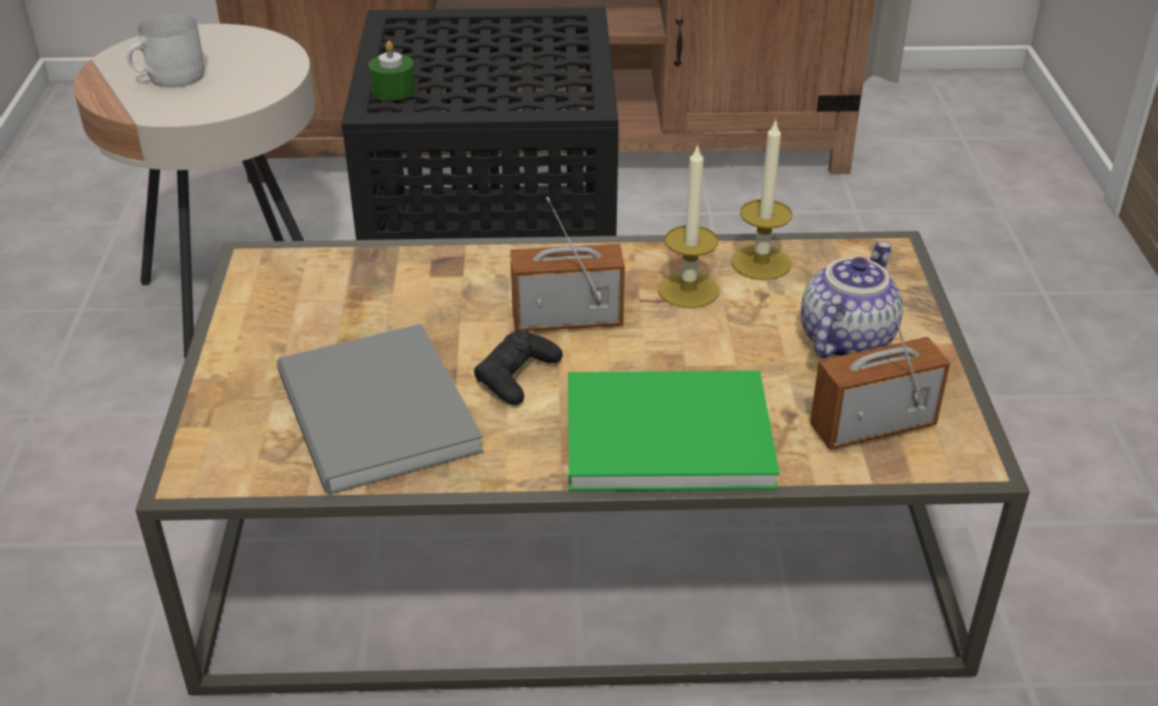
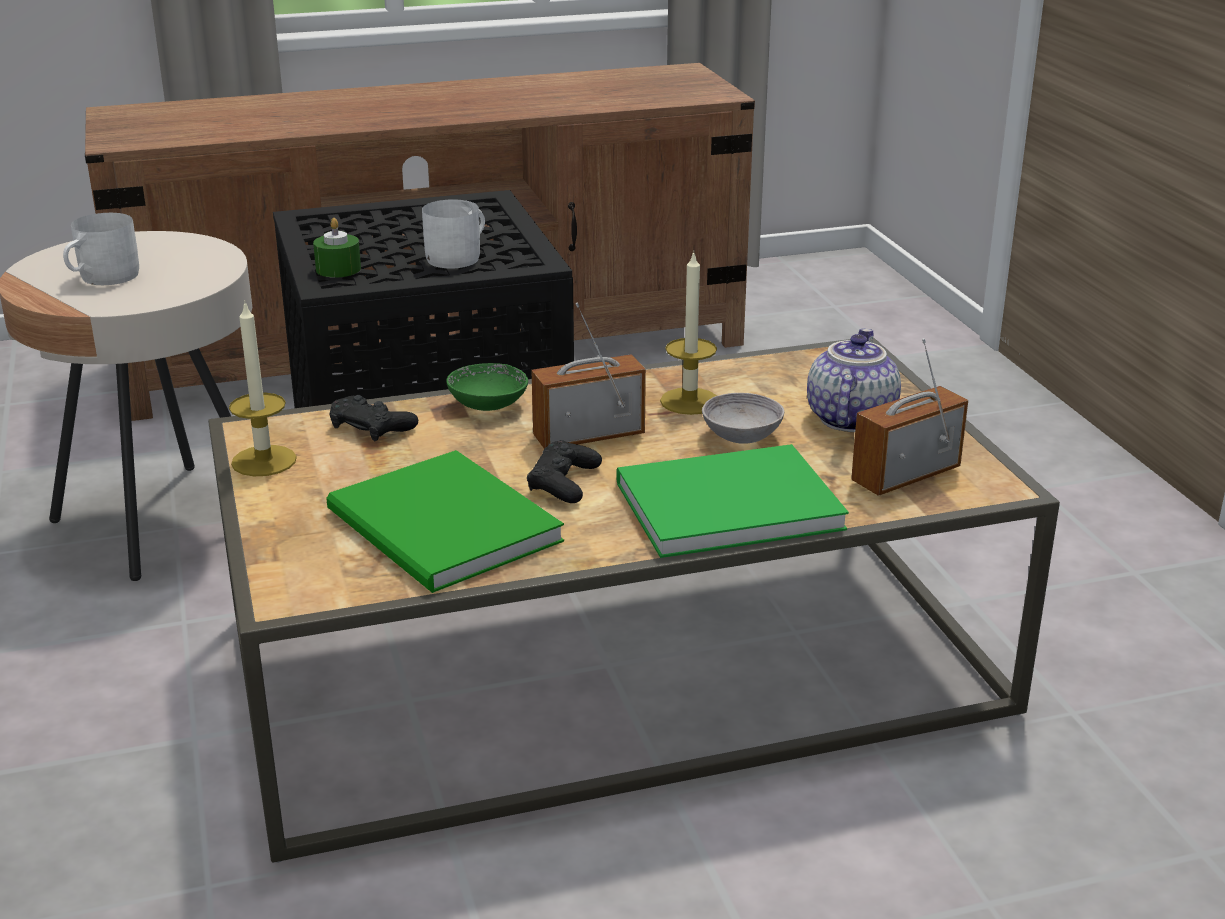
camera: 15 degrees left, 10 degrees down
grey book [277,324,483,495] -> green book [326,450,564,593]
candle [731,119,792,280] -> candle moved to [229,300,297,476]
none -> black game controller [329,395,418,441]
none -> white mug [422,199,485,268]
none -> green bowl [446,363,528,411]
none -> grey bowl [702,393,784,444]

